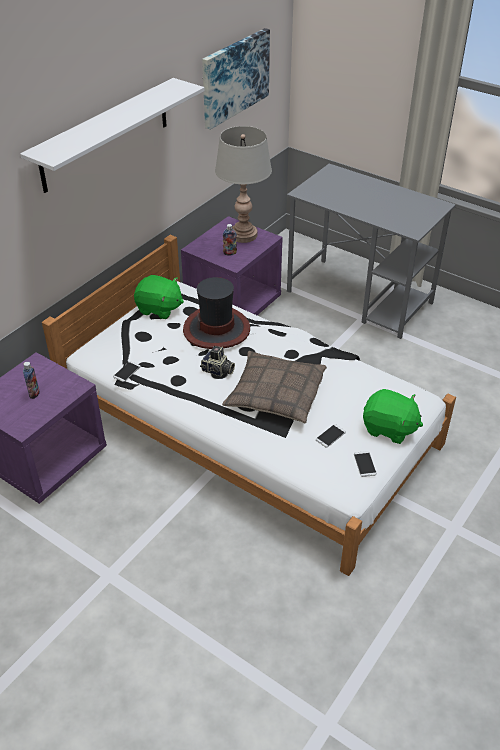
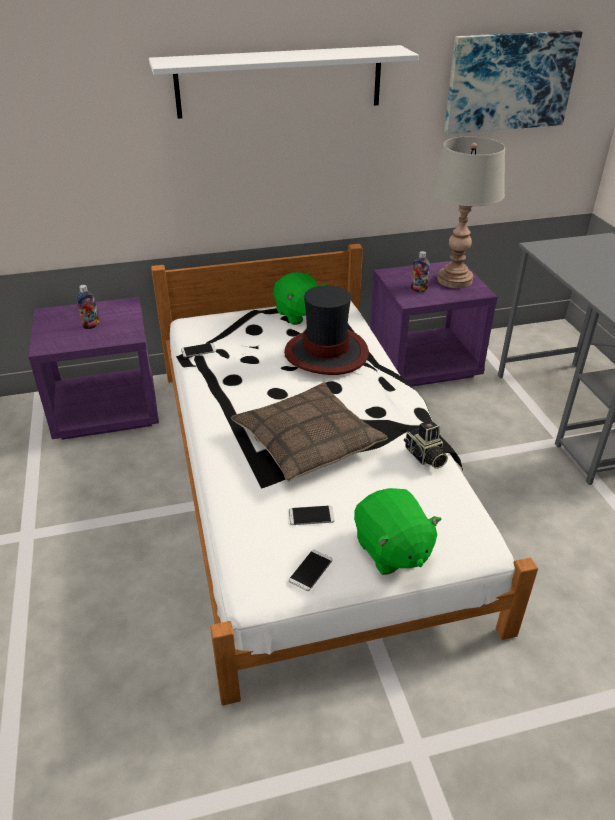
camera: 40 degrees right, 5 degrees down
camera [200,346,235,376] -> camera moved to [404,420,448,469]

